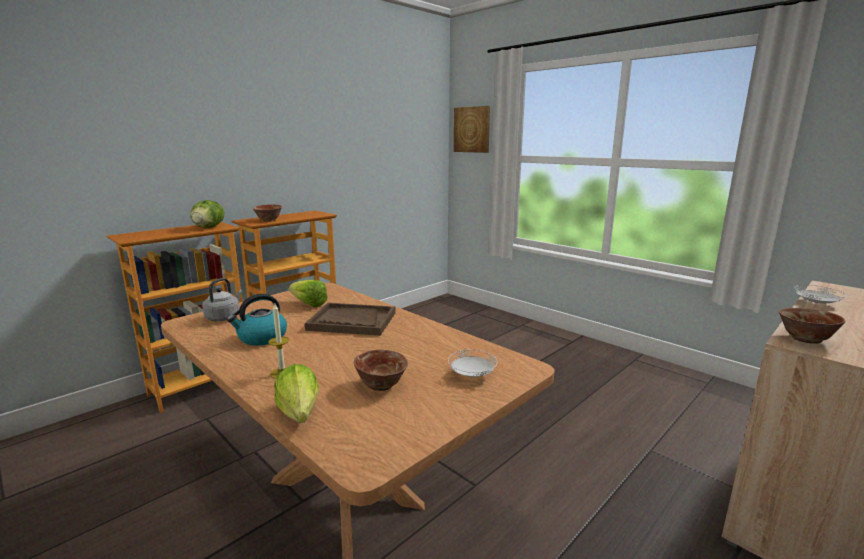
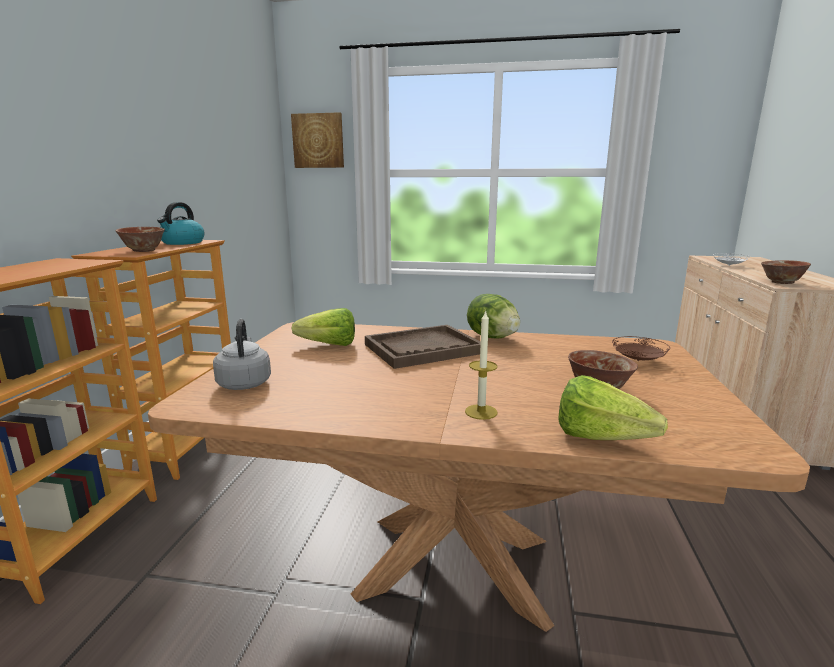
camera: 35 degrees left, 0 degrees up
lettuce [190,200,224,228] -> lettuce moved to [467,294,520,338]
kettle [227,294,287,346] -> kettle moved to [157,202,205,245]
white plate [448,350,497,377] -> brown plate [612,336,670,361]

